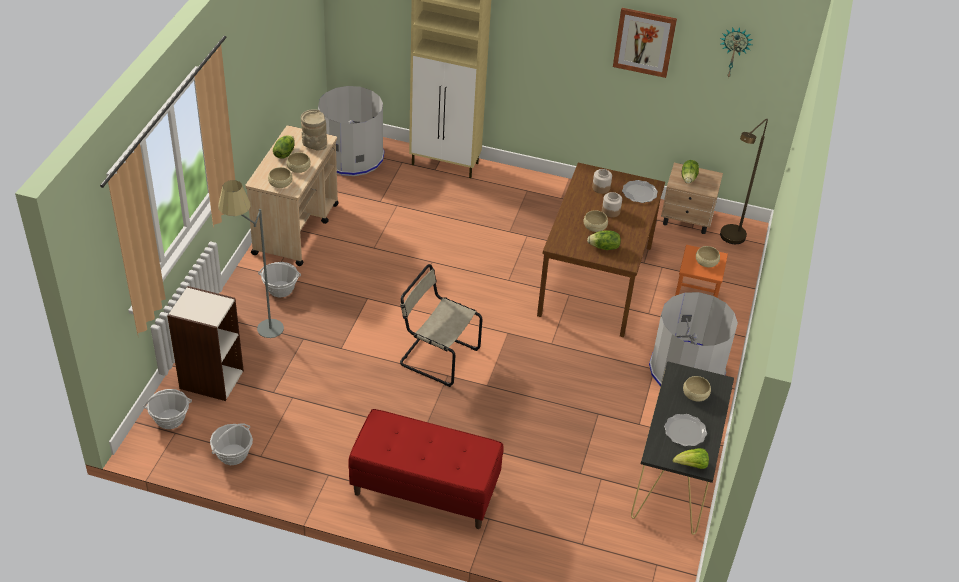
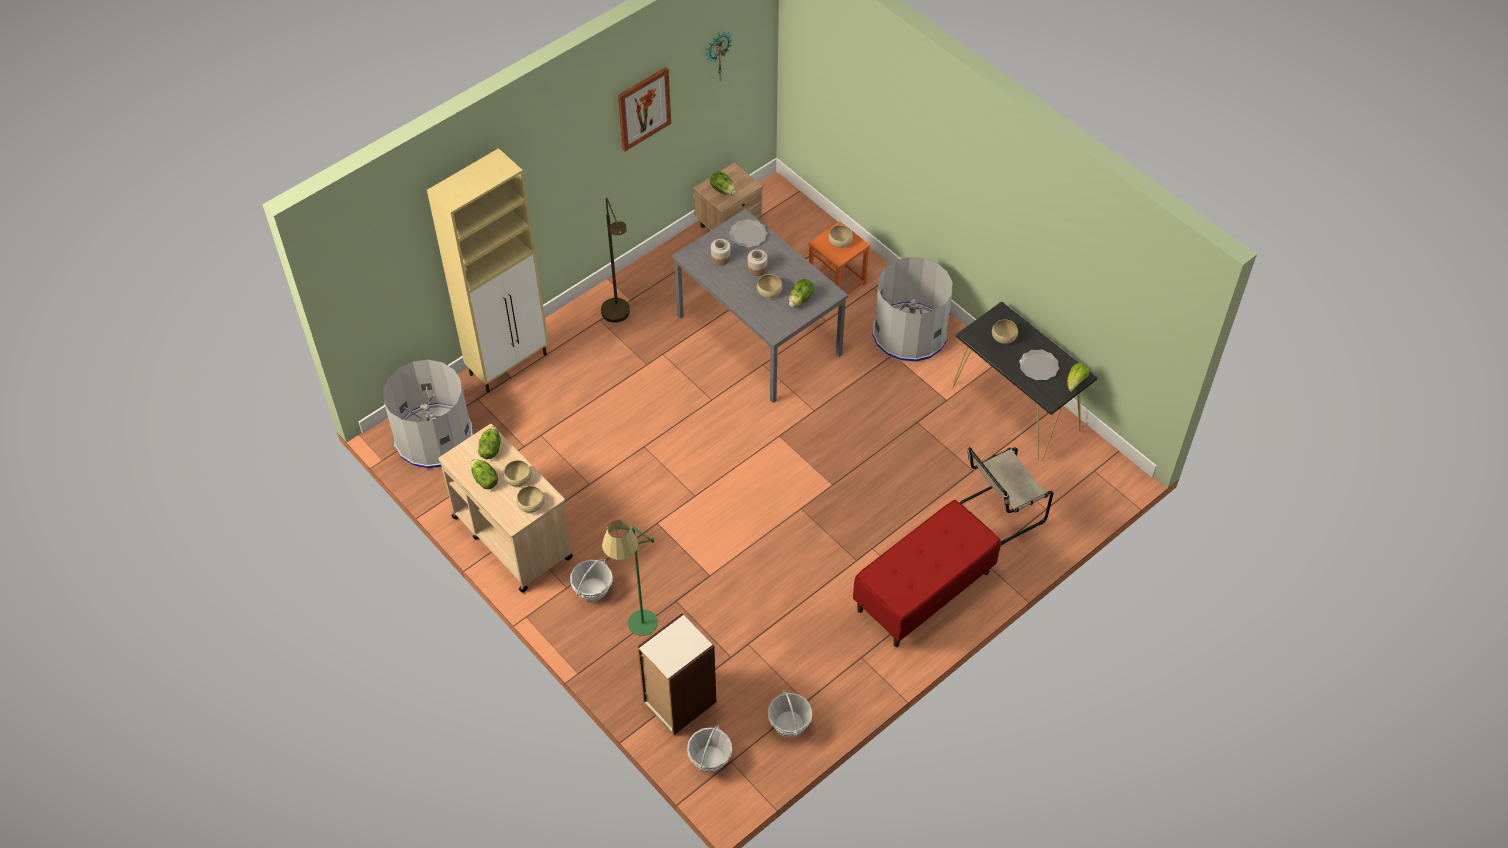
camera: 55 degrees left, 10 degrees up
grey floor lamp [218,180,284,338] -> green floor lamp [602,520,658,636]
beige vase [301,109,327,151] -> lettuce [478,426,501,459]
beige chair [400,264,482,387] -> beige chair moved to [960,447,1054,545]
brown dining table [537,163,665,337] -> grey dining table [672,209,848,403]
brown floor lamp [720,119,768,244] -> brown floor lamp moved to [601,198,630,323]

